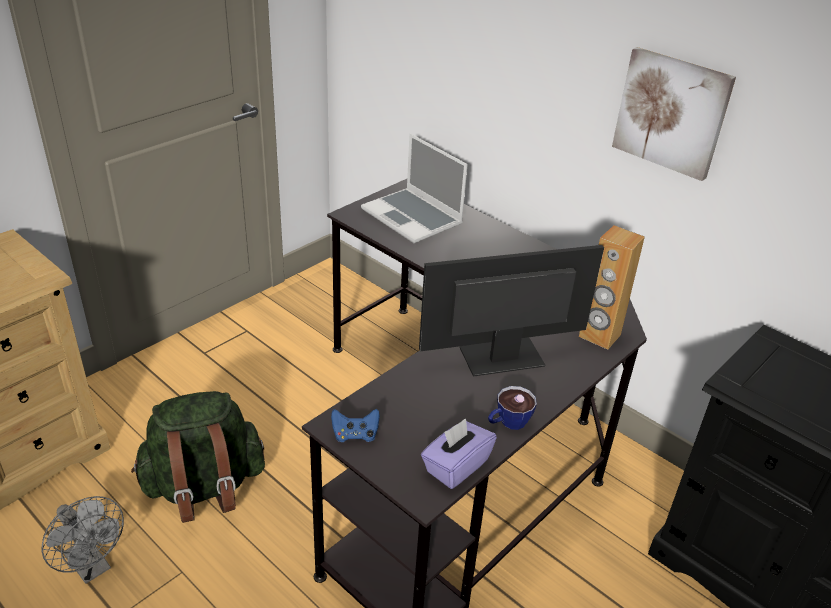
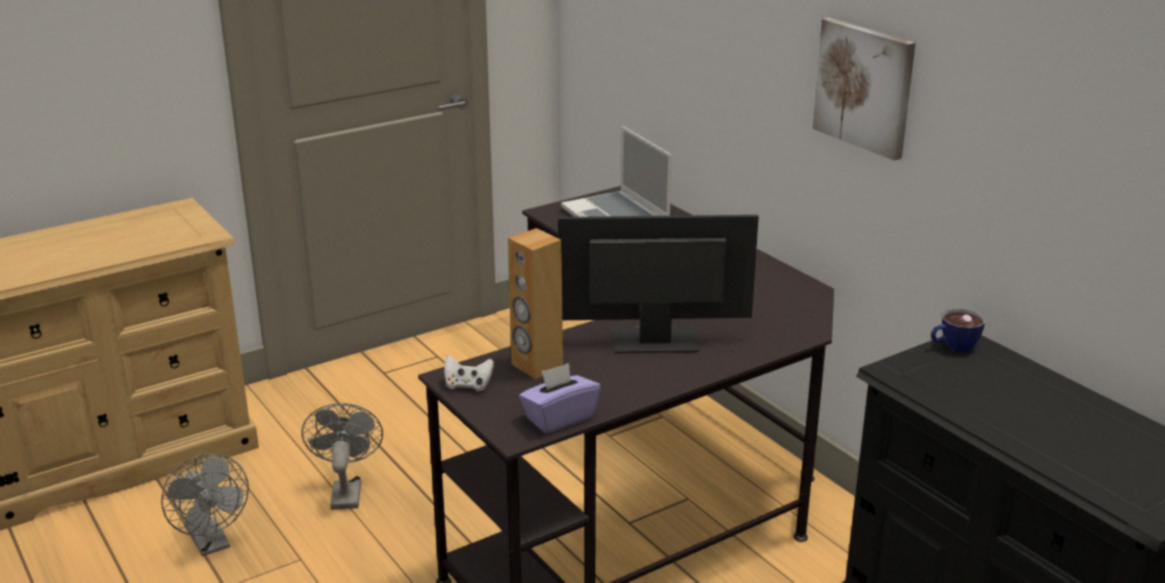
camera: 15 degrees right, 10 degrees down
green backpack [131,391,265,523] -> grey fan [302,403,383,510]
blue game controller [331,409,380,442] -> white game controller [444,355,494,391]
cup [488,386,537,430] -> cup moved to [931,308,985,353]
brown speaker [579,225,645,350] -> brown speaker moved to [508,228,563,379]

